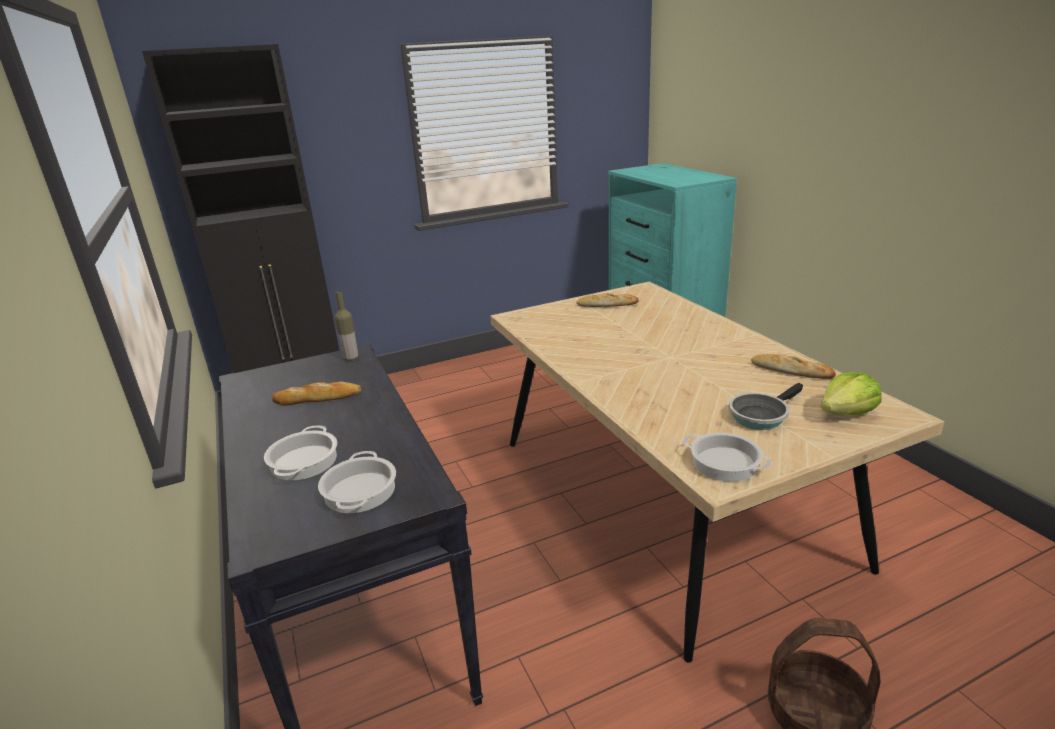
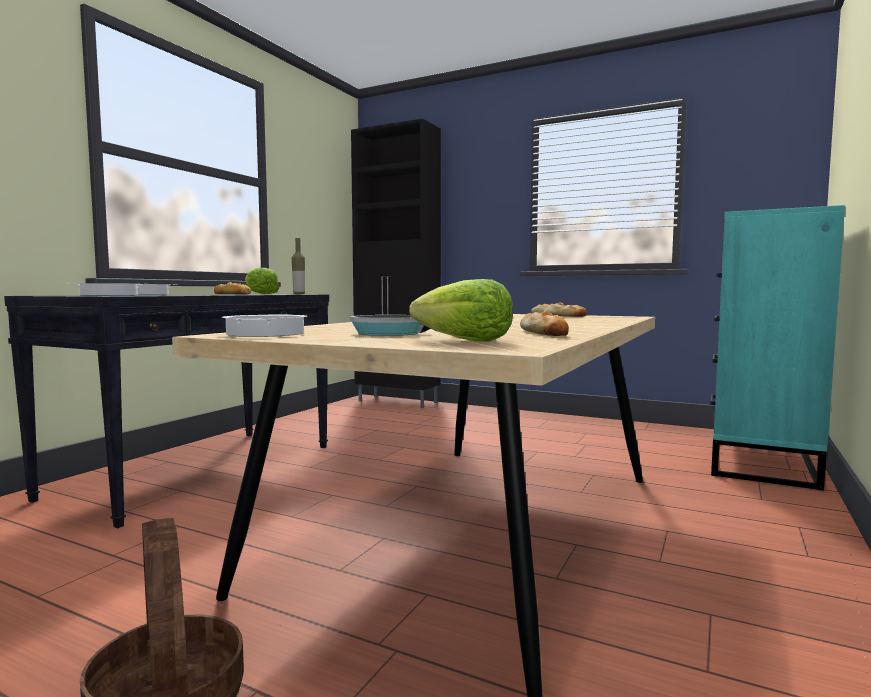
camera: 50 degrees right, 20 degrees down
none -> lettuce [245,268,279,294]

